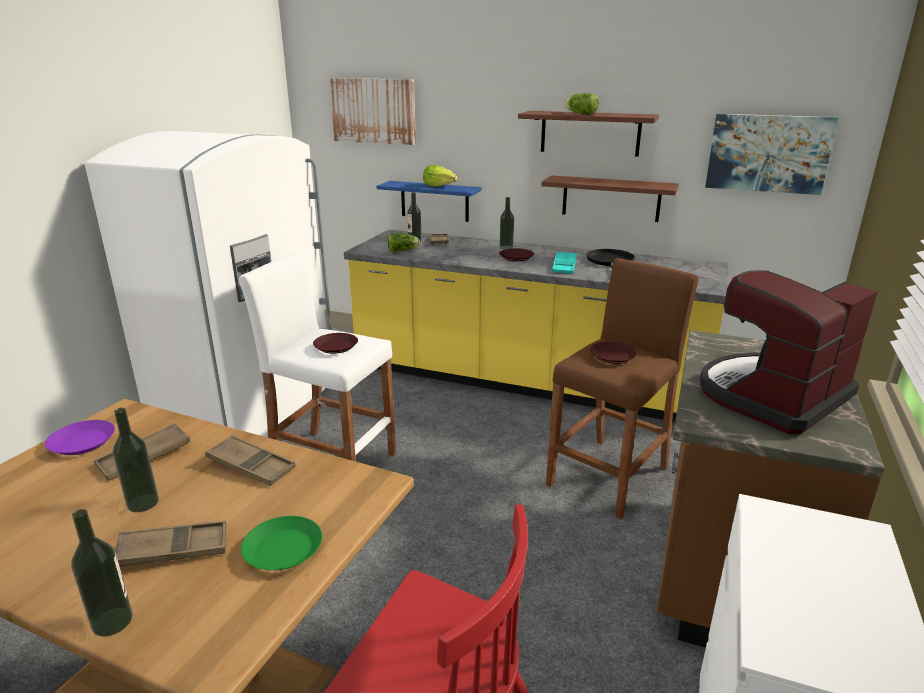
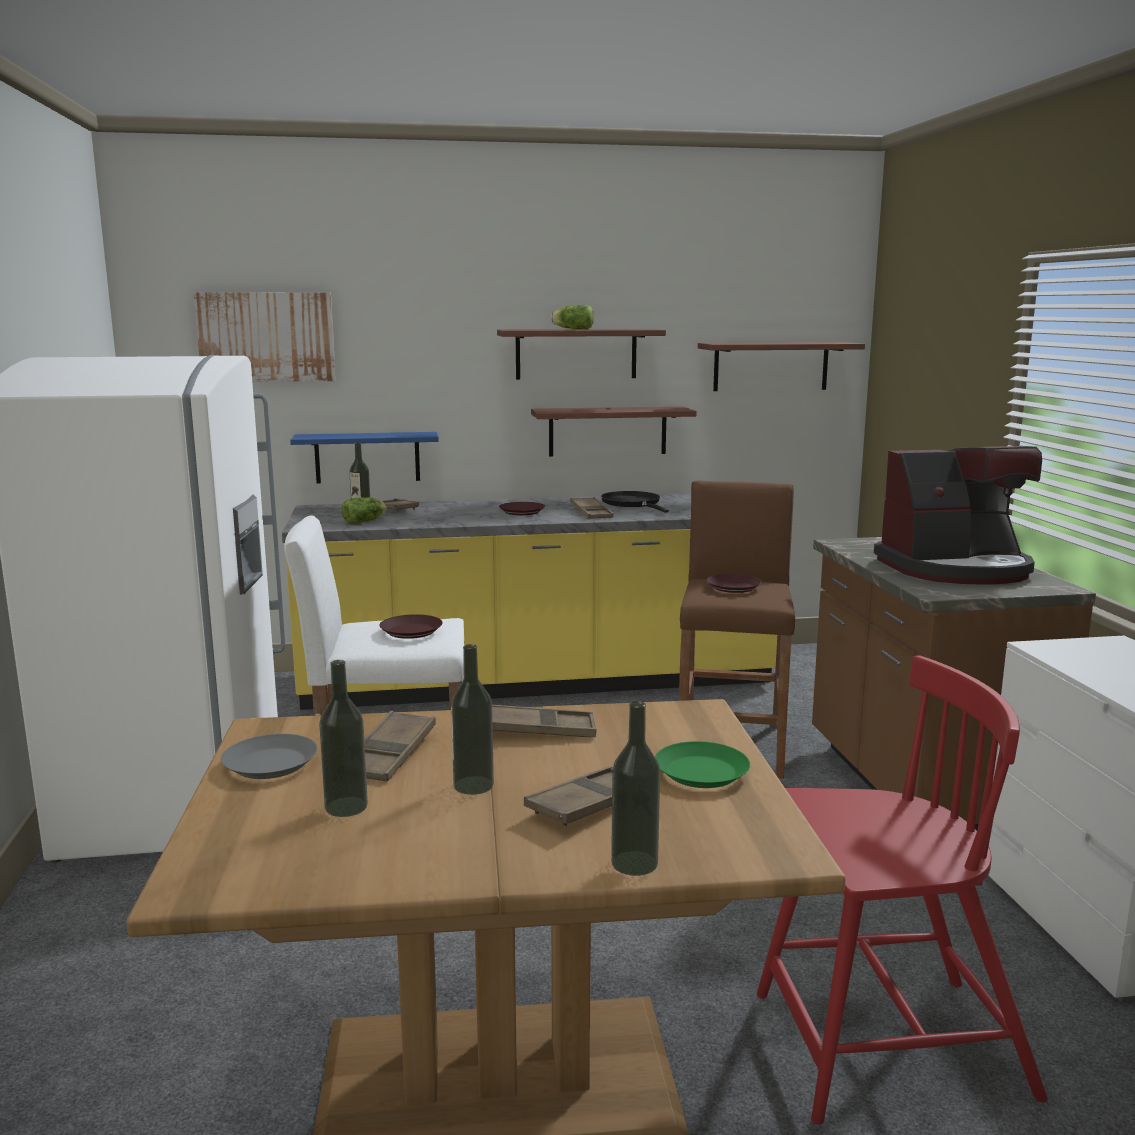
camera: 30 degrees left, 10 degrees down
purple plate [45,420,115,455] -> grey plate [221,734,318,779]
lettuce [423,165,458,187] -> none
bottle [500,197,514,250] -> bottle moved to [319,660,368,817]
turquoise tray [552,251,577,274] -> brown tray [570,497,614,519]
coffee machine [700,270,878,435] -> coffee machine turned 120 degrees counterclockwise [874,446,1042,585]
picture [705,114,838,195] -> shelf [698,342,865,391]

